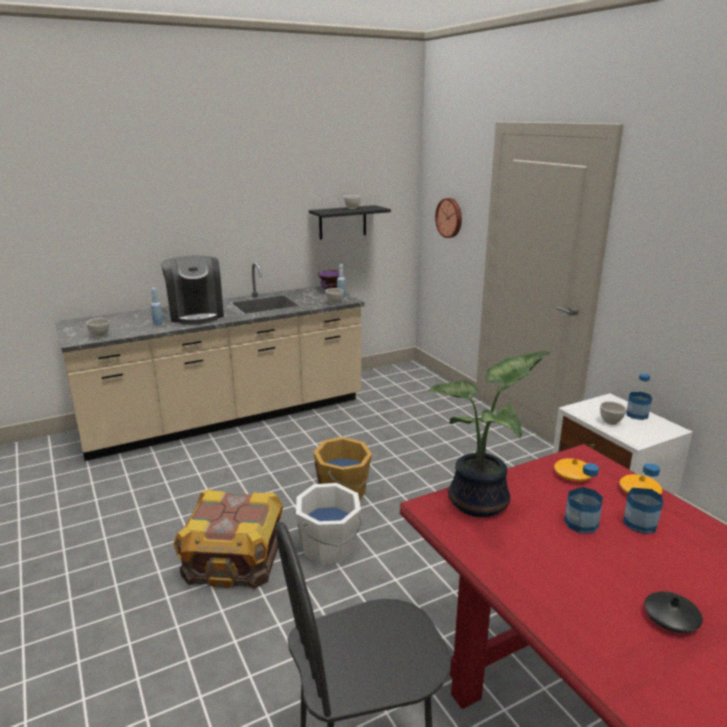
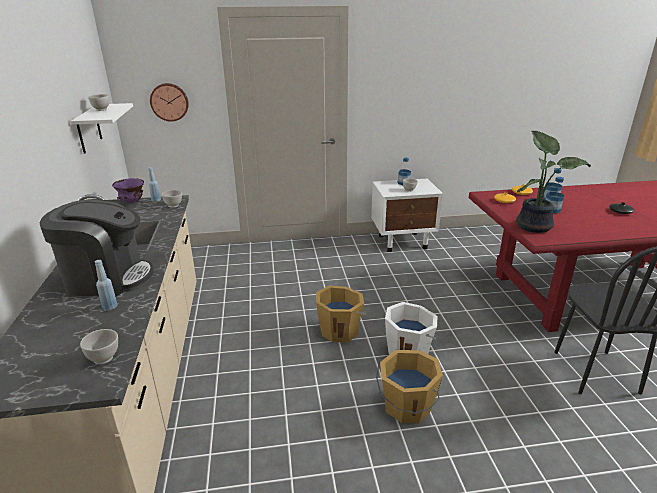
camera: 70 degrees left, 5 degrees up
crate [174,489,283,589] -> orange bucket [376,350,443,423]
black shelf [309,205,391,240] -> white shelf [71,103,133,154]

